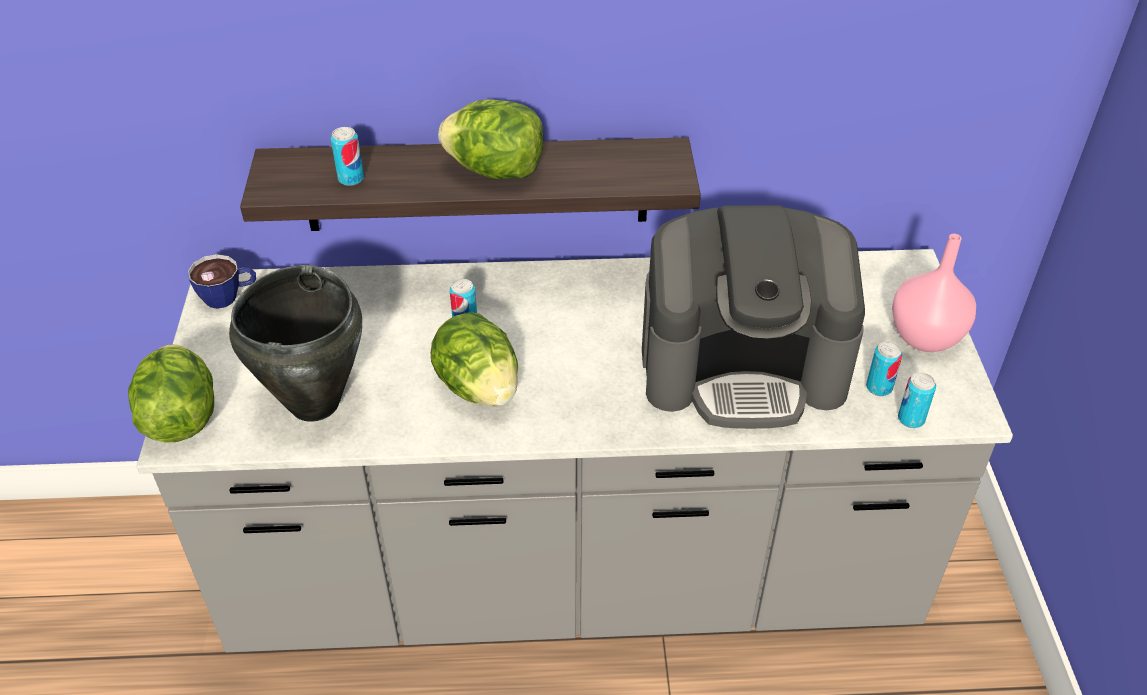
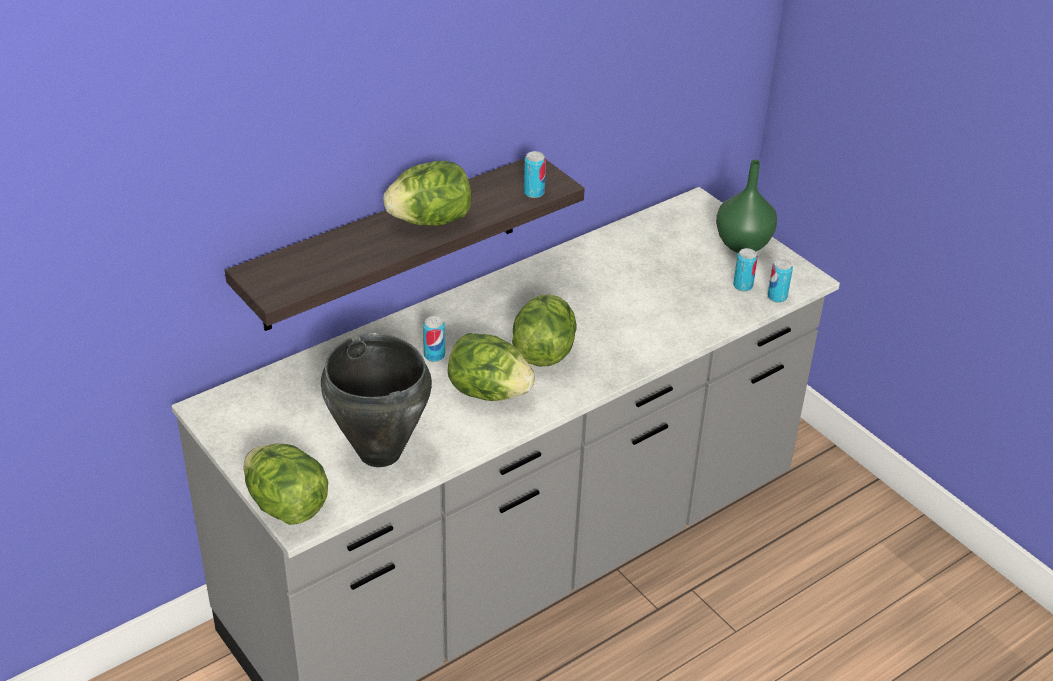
camera: 35 degrees left, 5 degrees down
cup [188,254,256,309] -> none
can [331,127,364,186] -> can moved to [524,151,546,198]
coffee machine [642,205,865,429] -> none
pink vase [892,234,976,352] -> green vase [716,160,777,253]
none -> lettuce [512,294,577,366]

